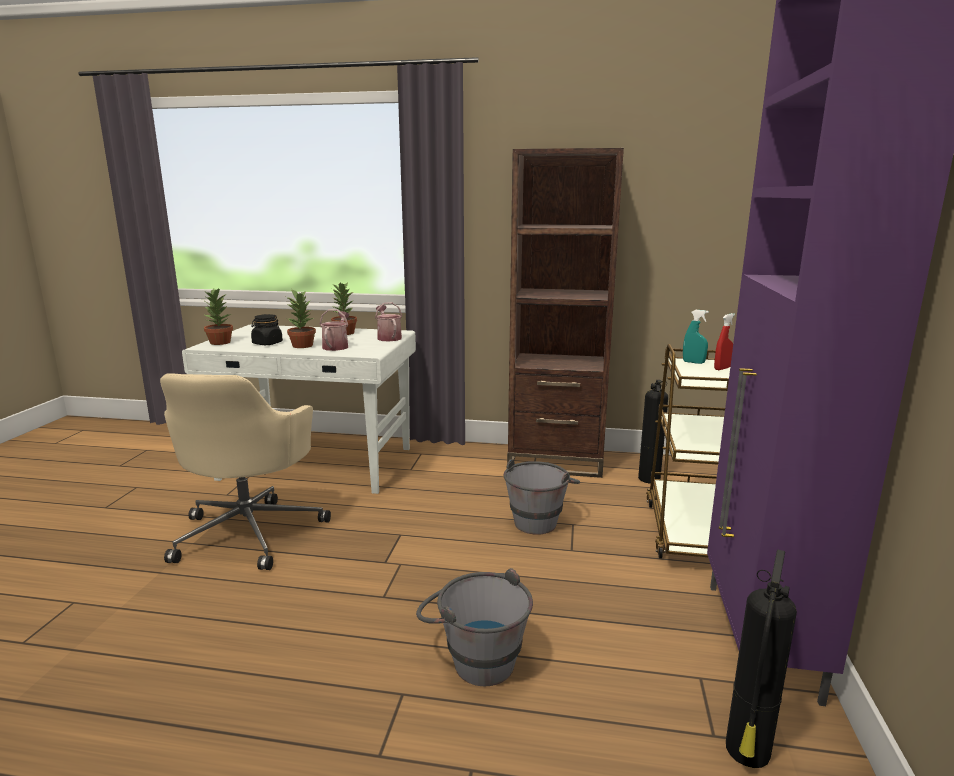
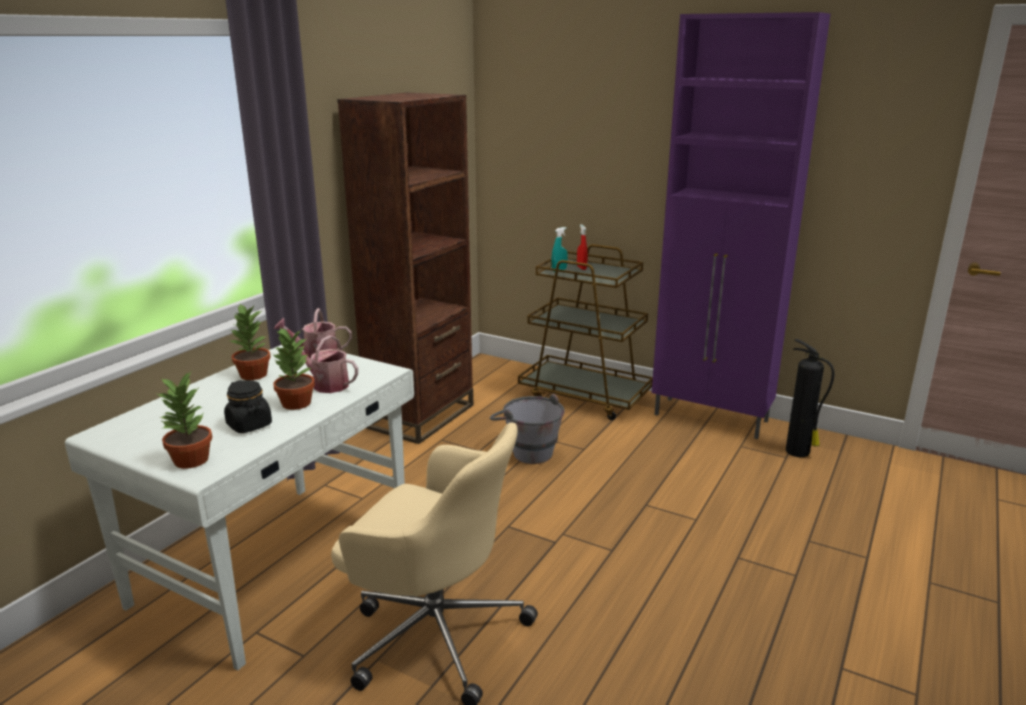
camera: 70 degrees left, 5 degrees up
grey bucket [416,568,533,686] -> none
fire extinguisher [638,380,668,484] -> none

